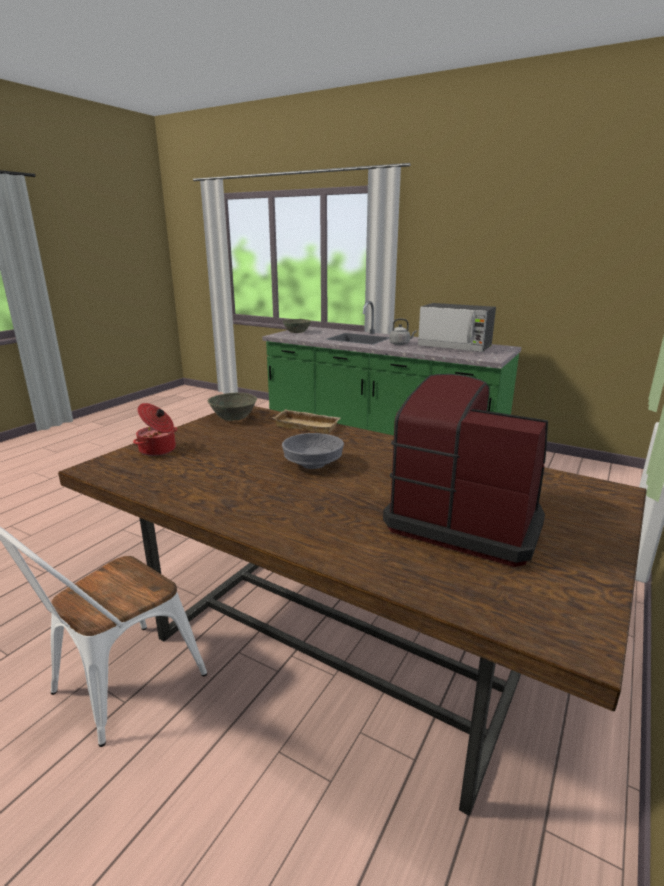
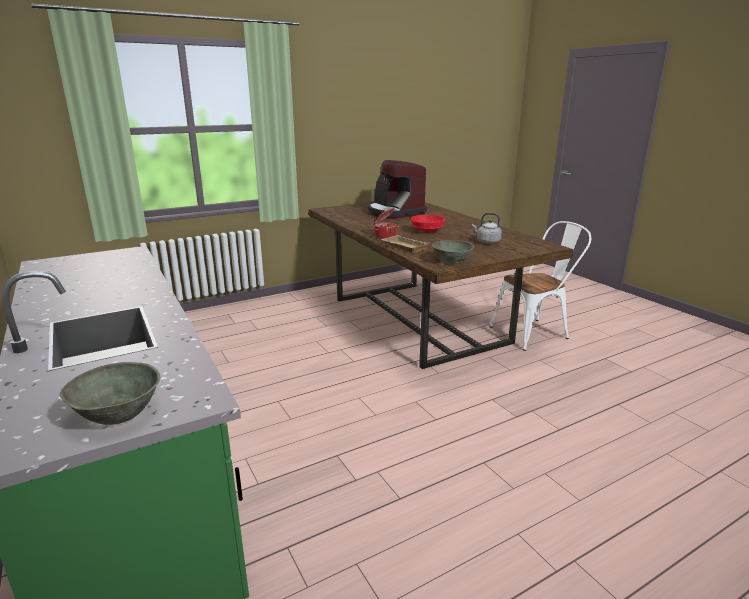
camera: 150 degrees left, 0 degrees up
cooking pot [133,403,177,456] -> cooking pot moved to [371,208,399,239]
grey bowl [282,433,344,469] -> red bowl [411,214,446,233]
grey kettle [389,319,417,345] -> grey kettle moved to [472,213,502,244]
microwave [418,303,496,352] -> none

